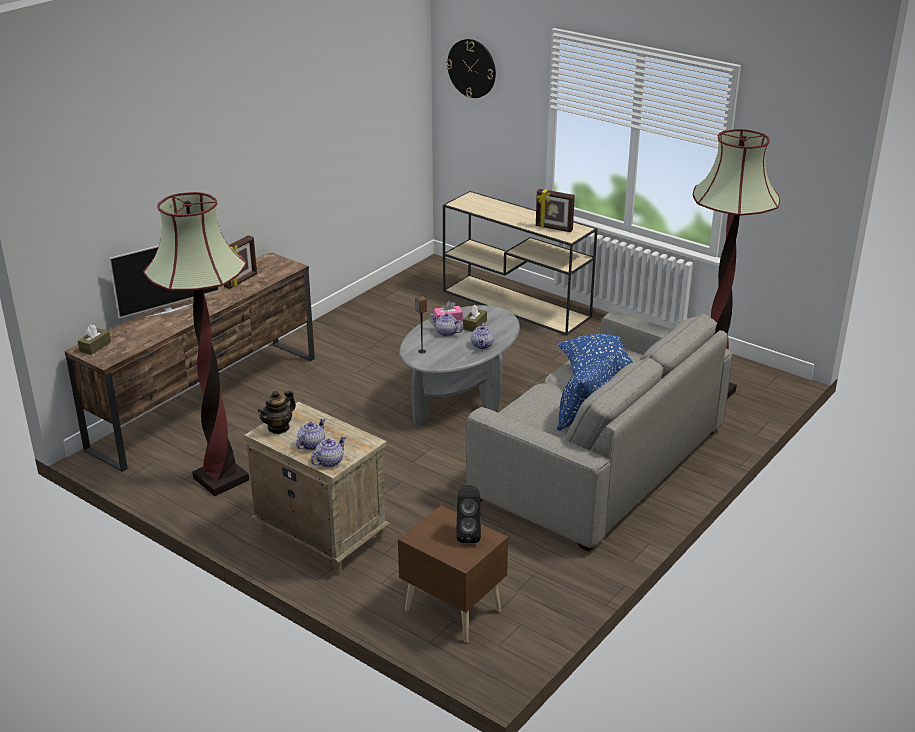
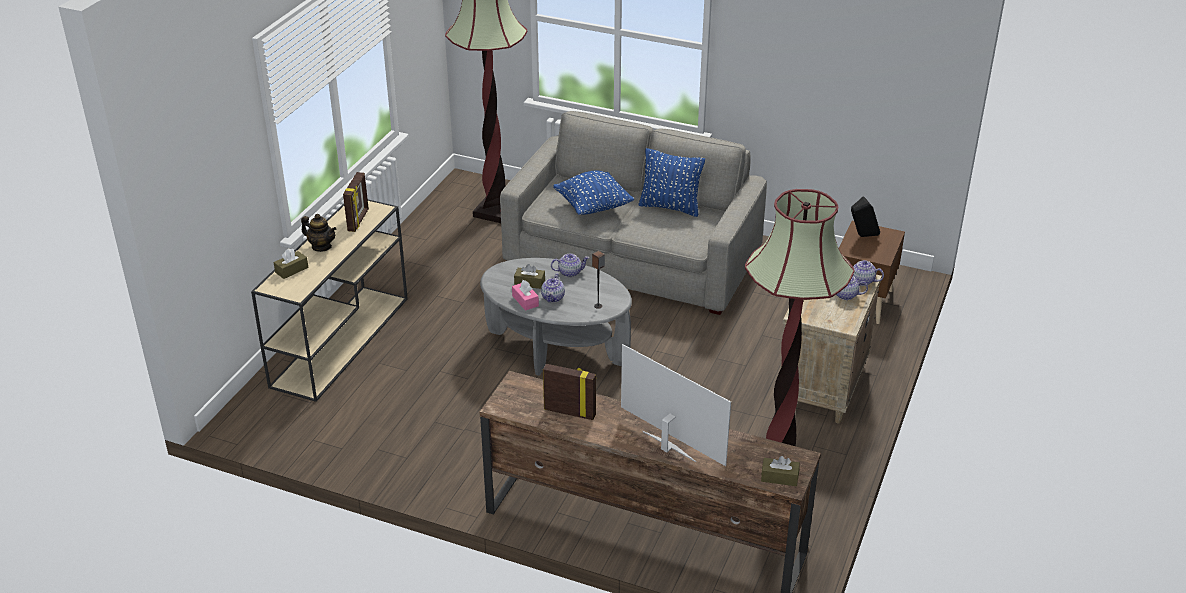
camera: 105 degrees left, 5 degrees up
teapot [258,390,296,434] -> teapot moved to [301,214,337,252]
wall clock [446,39,496,98] -> none
none -> brown tissue box [274,248,308,279]

